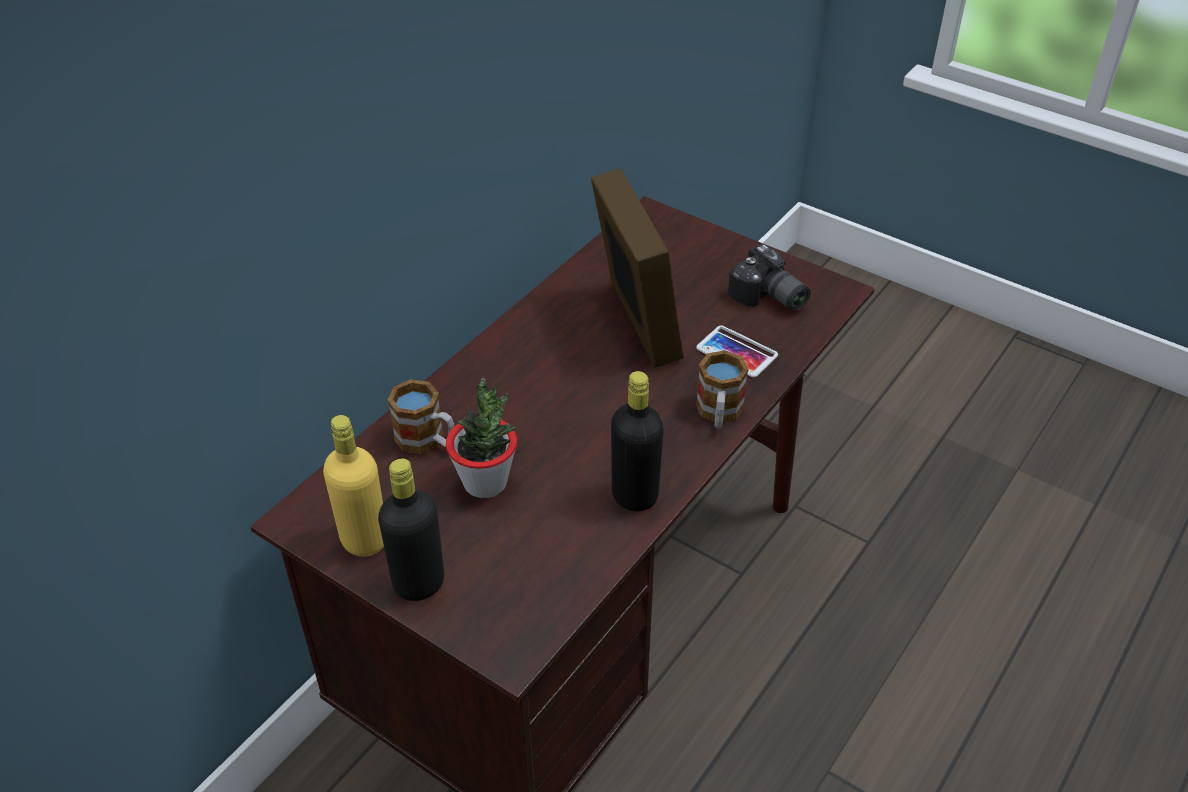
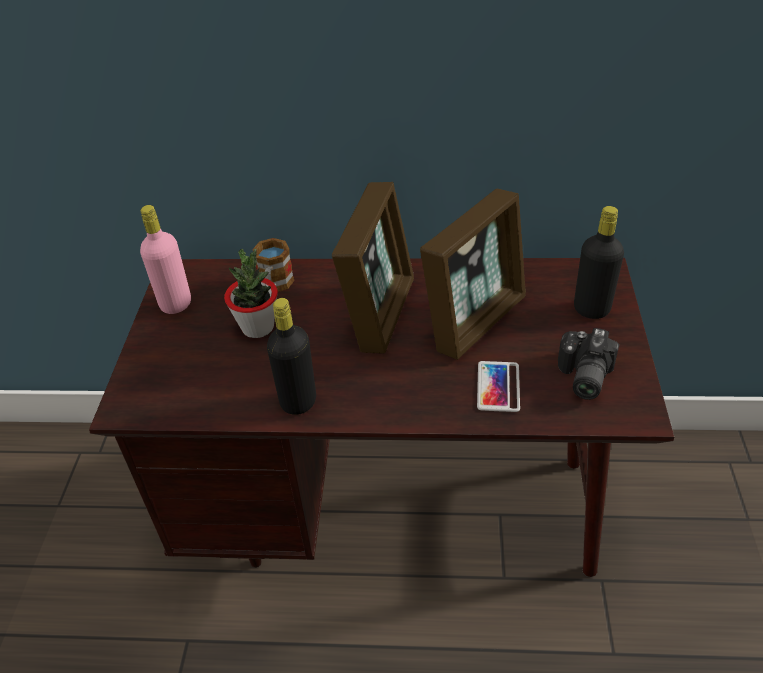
camera: 60 degrees right, 0 degrees up
yellow bottle [323,415,384,557] -> pink bottle [140,205,191,314]
black bottle [378,459,444,601] -> black bottle moved to [574,206,624,319]
mug [696,350,749,429] -> none
none -> picture frame [332,182,414,354]

